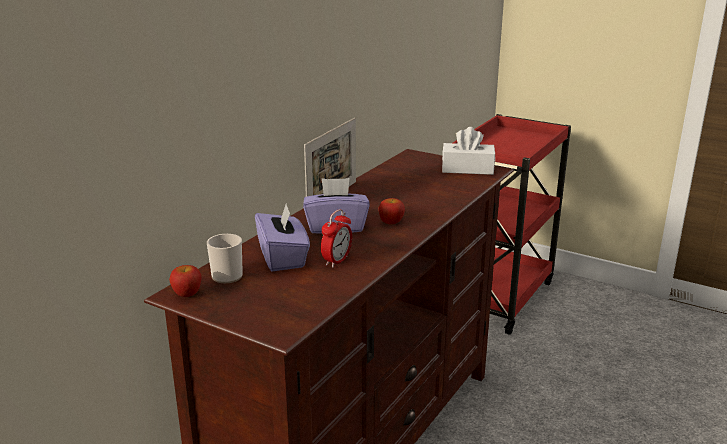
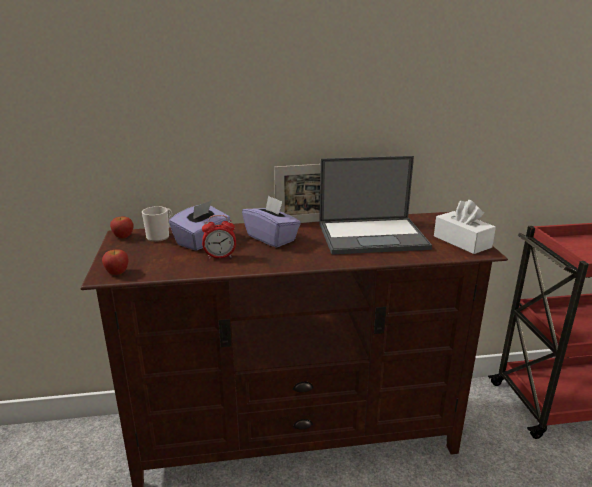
camera: 50 degrees right, 0 degrees up
apple [378,198,405,225] -> apple moved to [102,249,129,275]
none -> laptop [319,156,432,255]

